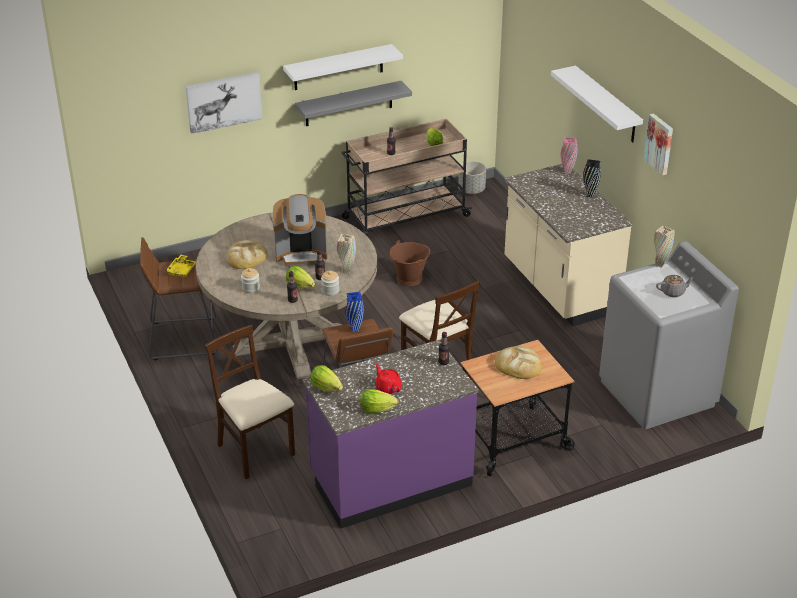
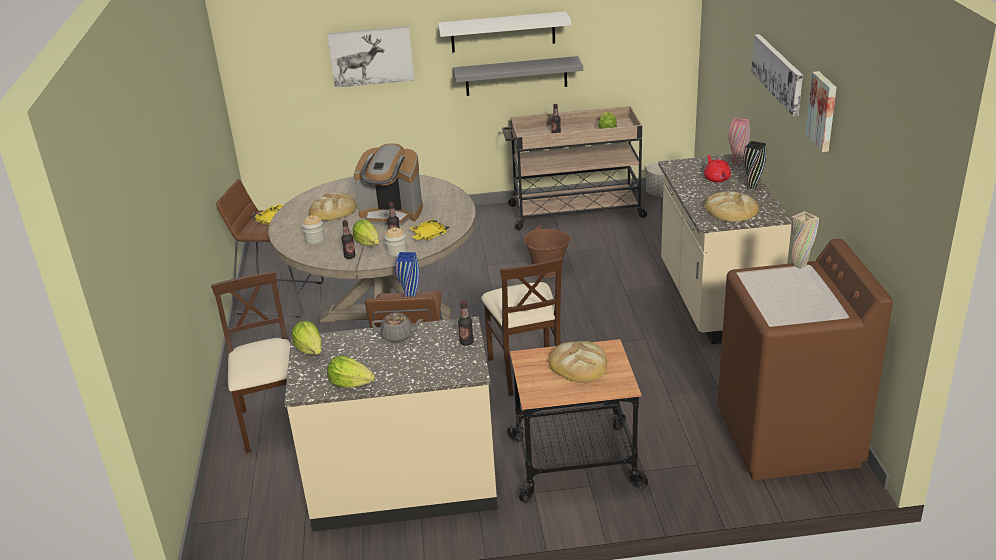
camera: 20 degrees right, 5 degrees down
purple counter [302,340,478,529] -> beige counter [284,316,498,532]
beige vase [337,234,356,274] -> yellow tray [410,219,449,240]
red teapot [375,363,402,394] -> red teapot moved to [704,155,731,183]
white shelf [551,65,643,143] -> picture [751,34,803,116]
grey washing machine [599,241,739,429] -> brown washing machine [717,239,893,480]
grey teapot [656,275,695,297] -> grey teapot moved to [371,313,423,343]
none -> bread [704,191,759,222]

